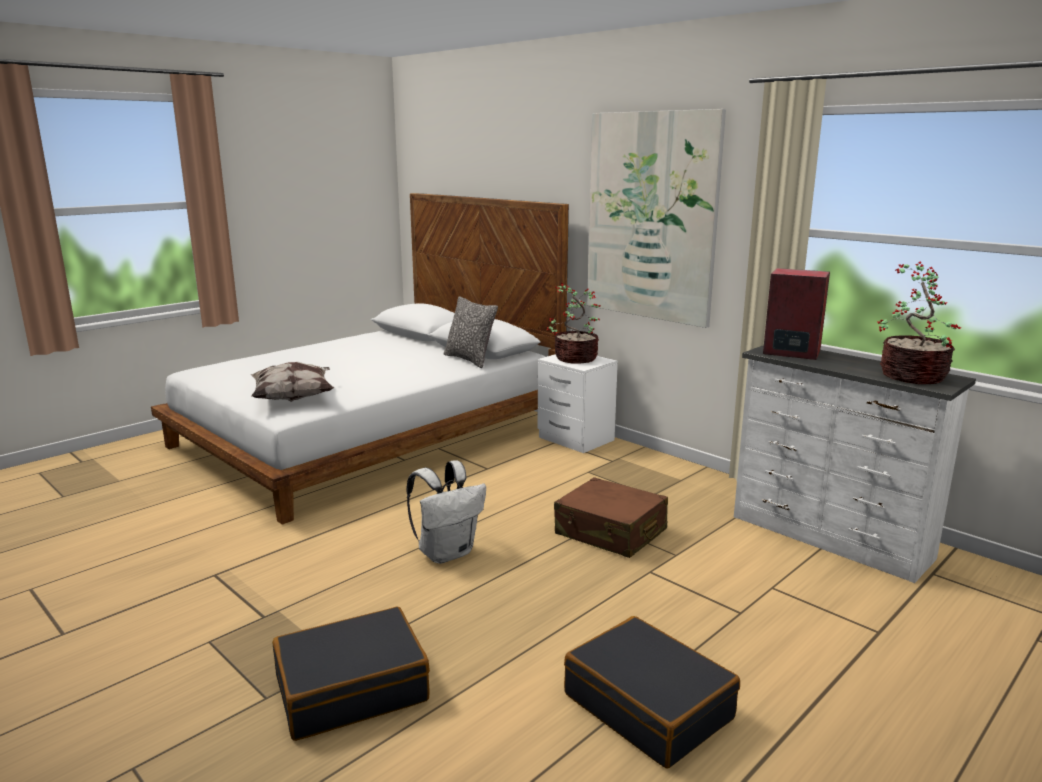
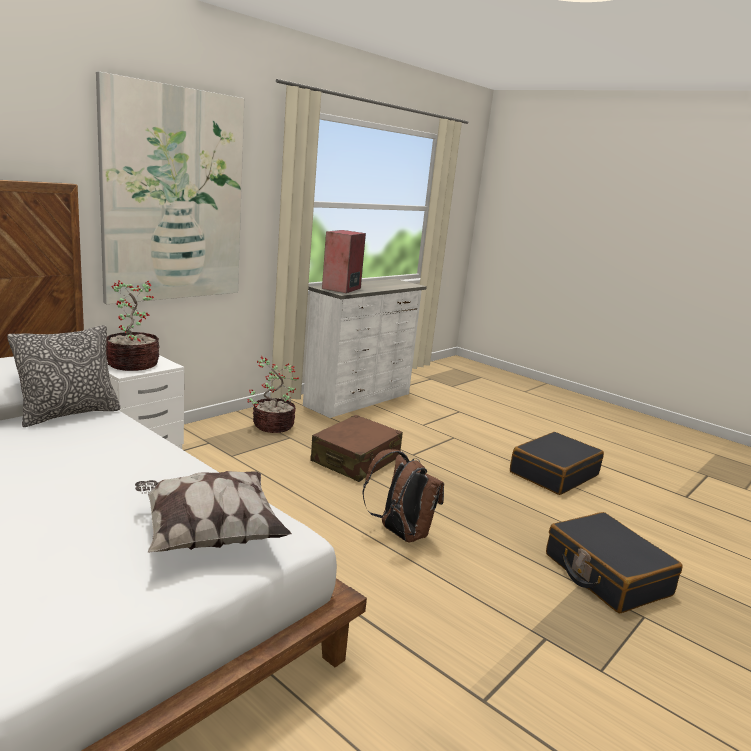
camera: 95 degrees left, 0 degrees up
white backpack [407,460,486,564] -> brown backpack [362,449,444,543]
potted plant [877,261,961,384] -> potted plant moved to [247,356,300,433]

